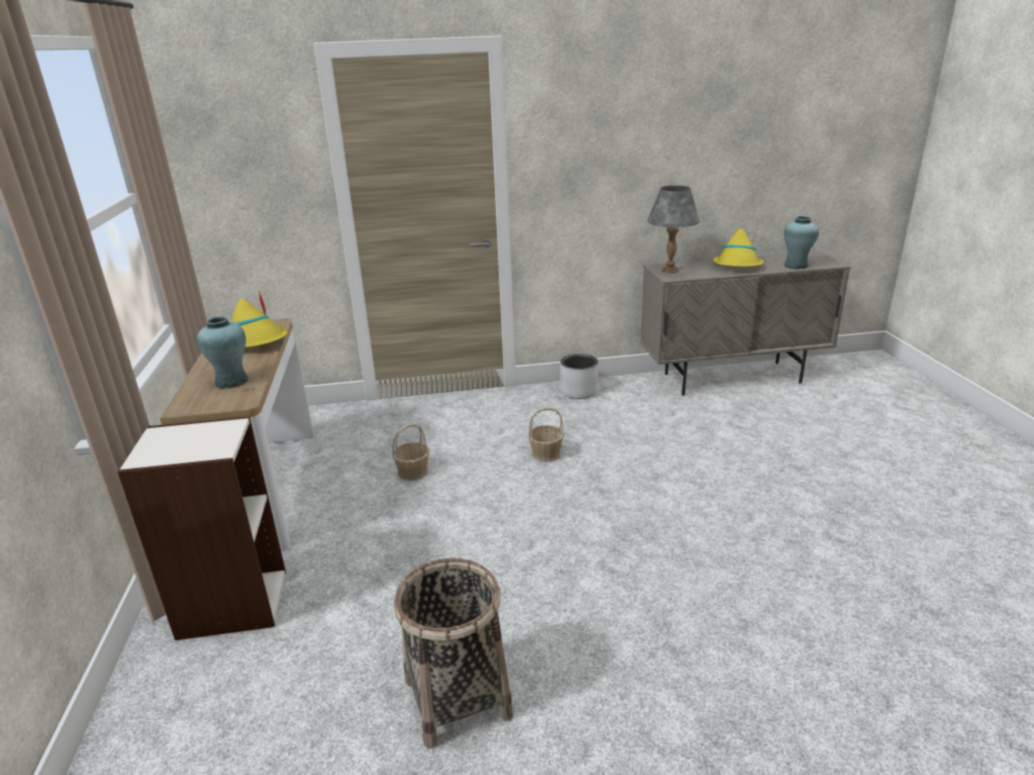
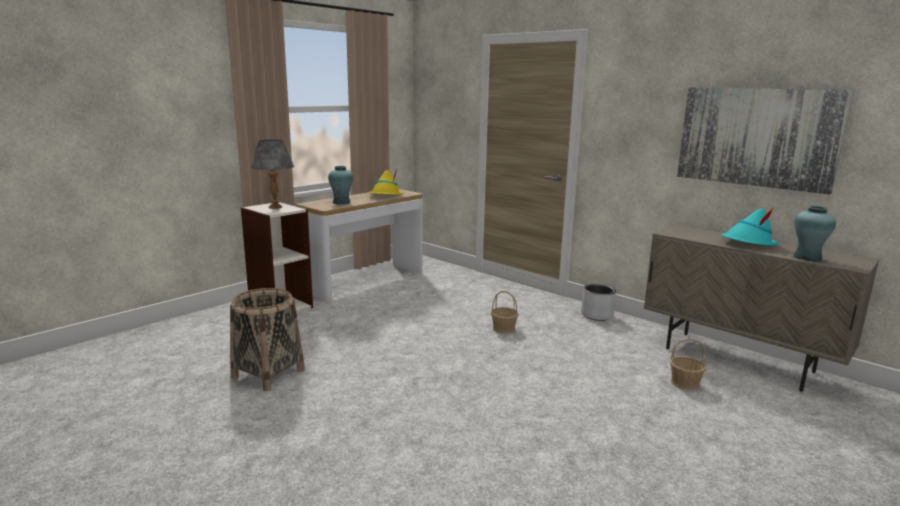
camera: 50 degrees right, 10 degrees down
basket [392,424,430,481] -> basket moved to [670,338,706,390]
grey table lamp [647,186,700,273] -> grey table lamp moved to [251,139,294,209]
yellow hat [713,227,764,267] -> turquoise hat [721,207,780,246]
none -> picture [677,88,853,195]

